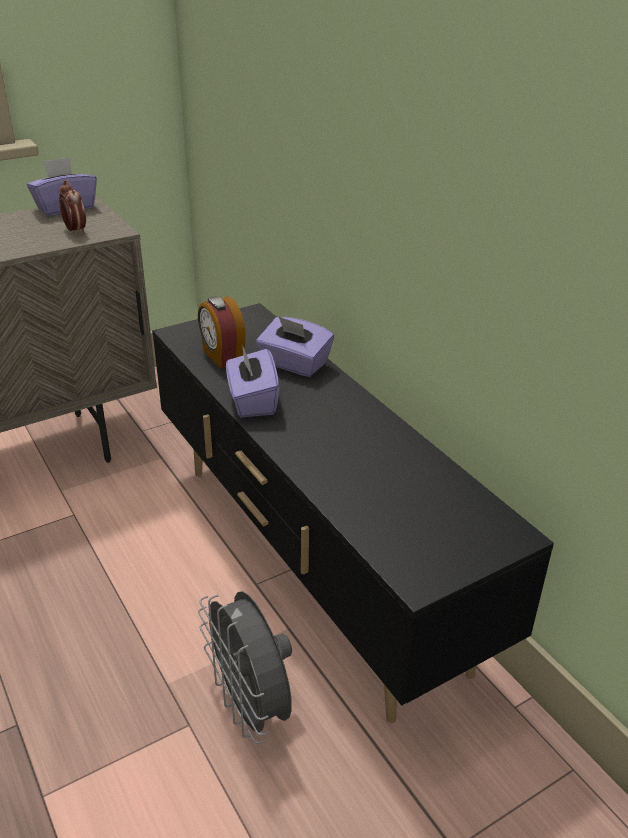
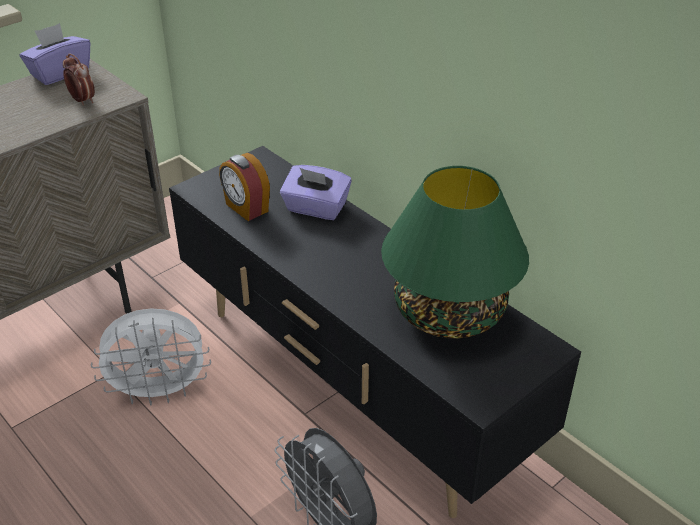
camera: 10 degrees left, 5 degrees up
purple tissue box [226,345,279,417] -> none
none -> white fan [91,308,211,406]
none -> green table lamp [381,166,529,338]

